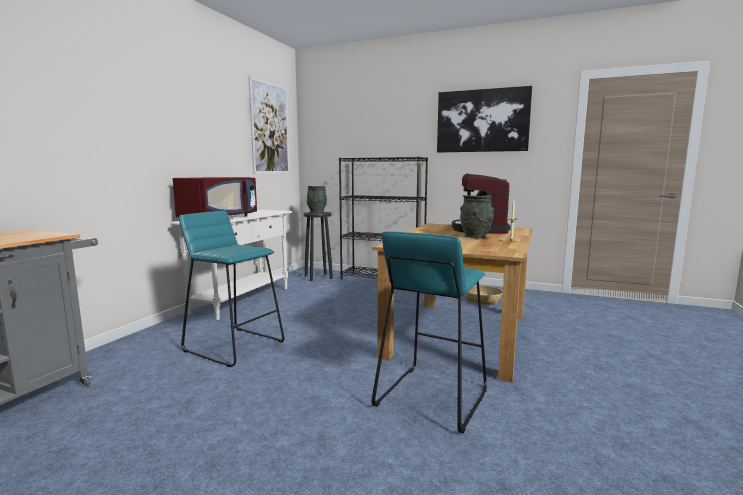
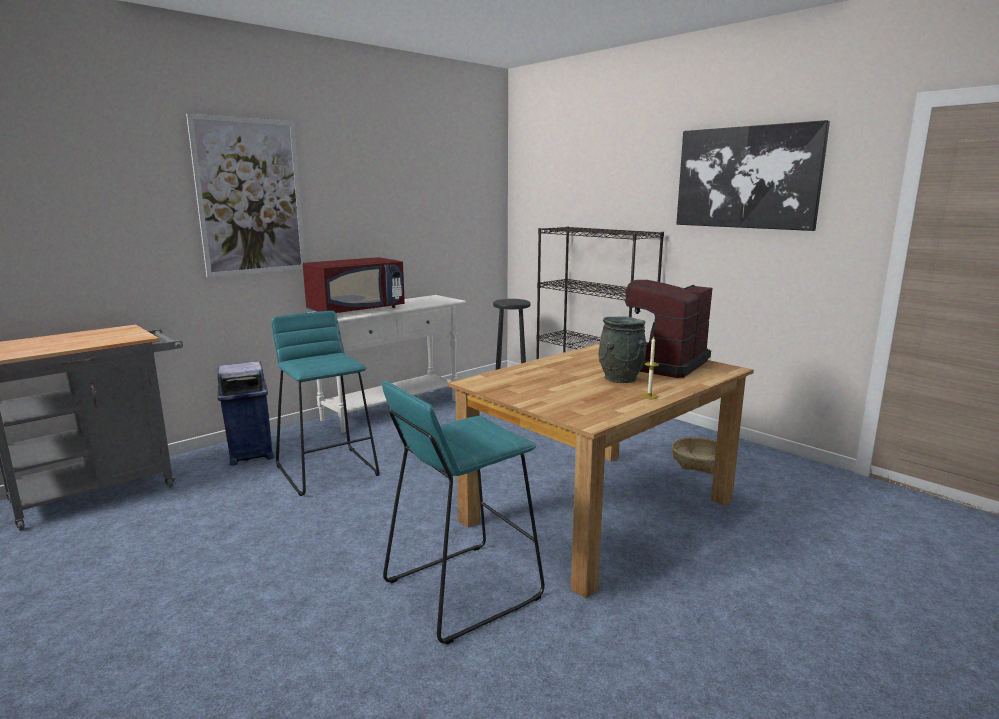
camera: 25 degrees right, 5 degrees up
picture [248,76,290,174] -> picture moved to [186,113,305,277]
grey vase [307,186,327,213] -> none
none -> blue trash can [218,361,274,466]

